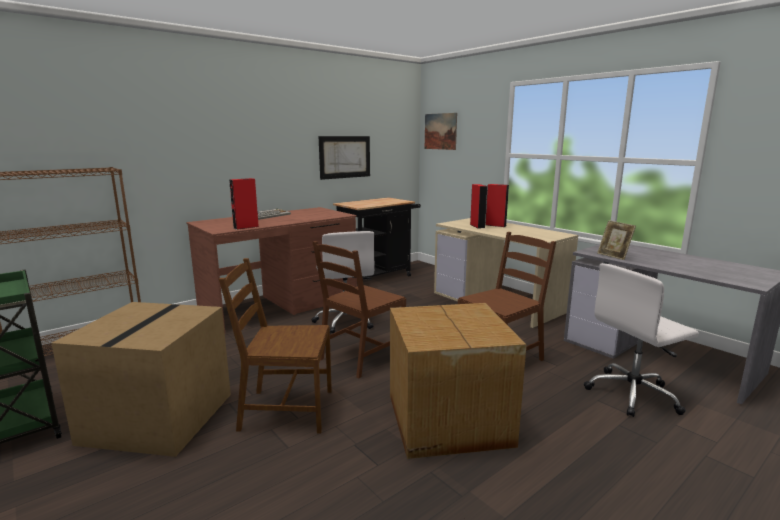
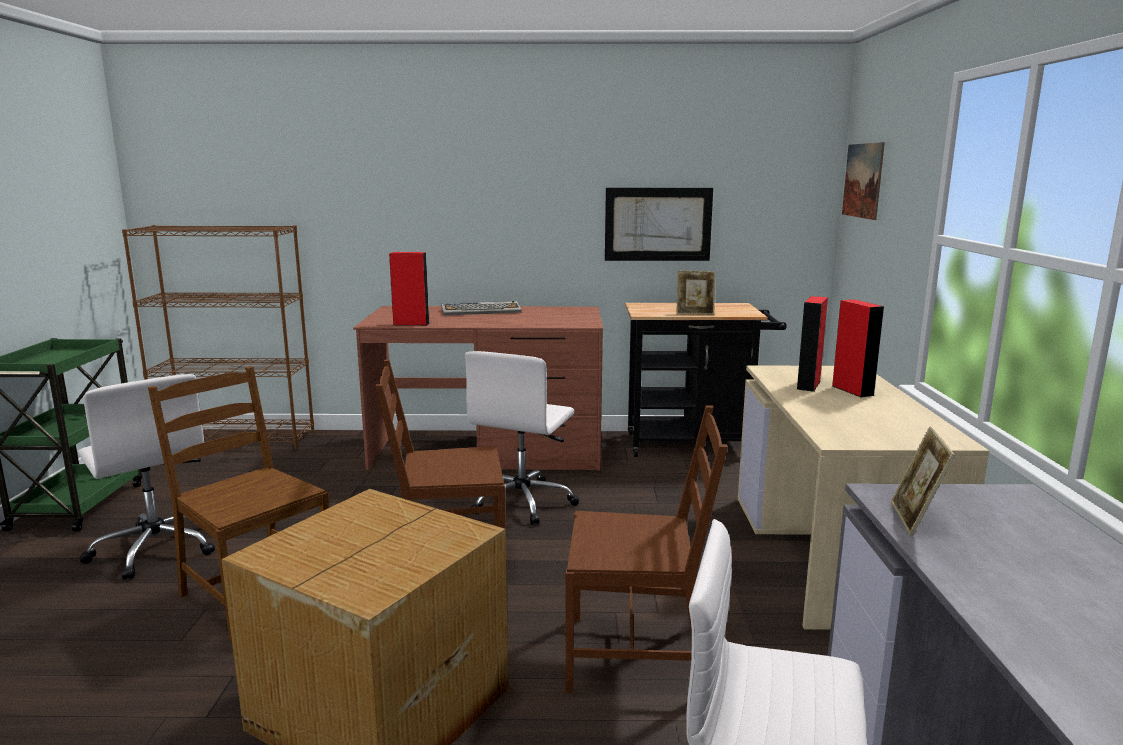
camera: 40 degrees right, 0 degrees up
cardboard box [51,302,231,457] -> white office chair [78,374,215,580]
none -> picture frame [676,270,715,315]

